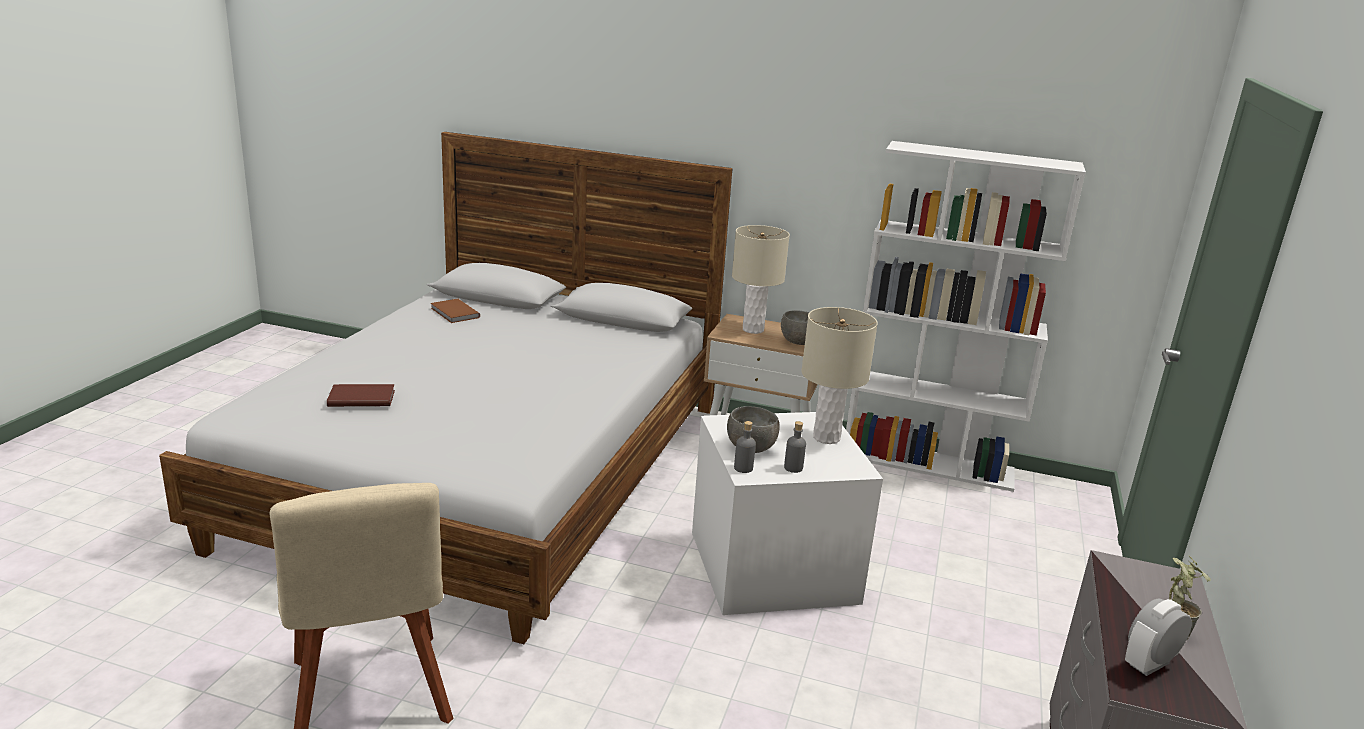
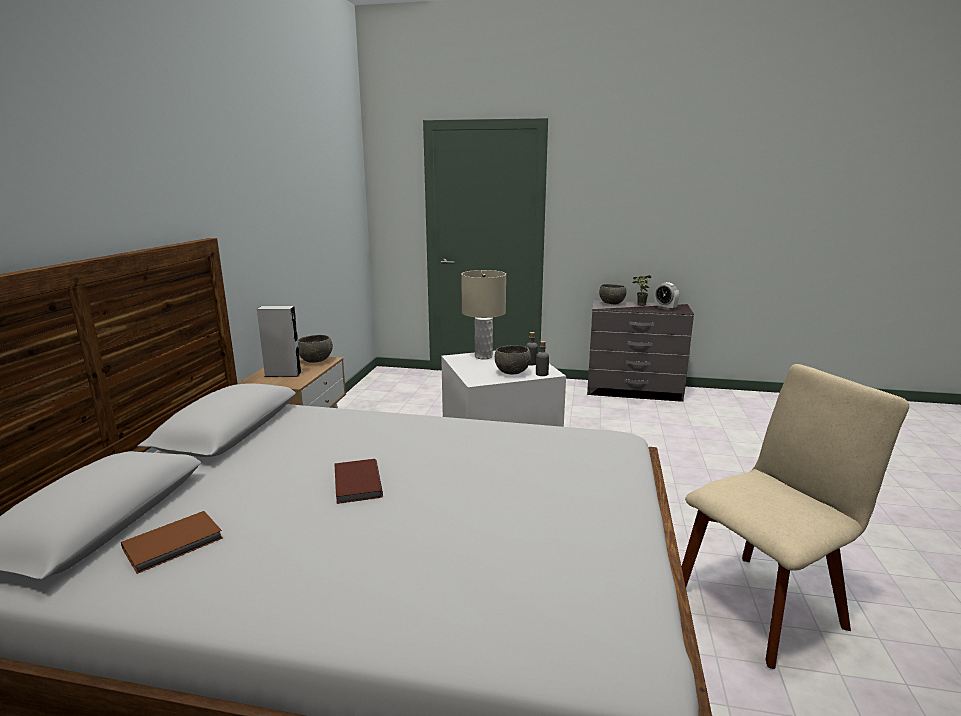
camera: 95 degrees left, 5 degrees down
brown book [327,384,395,407] -> brown book moved to [334,459,383,504]
beige table lamp [732,225,790,334] -> grey speaker [257,306,302,377]
white bookcase [846,141,1086,492] -> none
none -> grey bowl [599,284,627,304]

